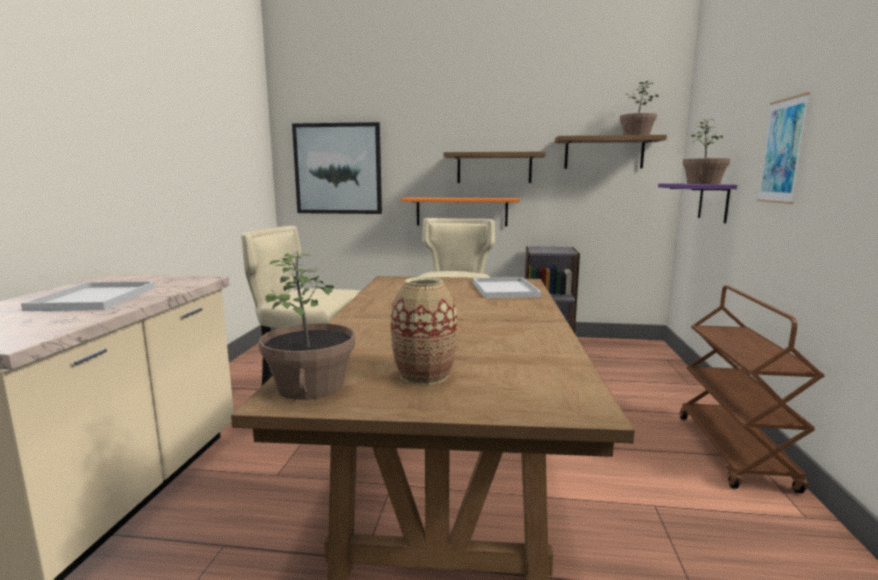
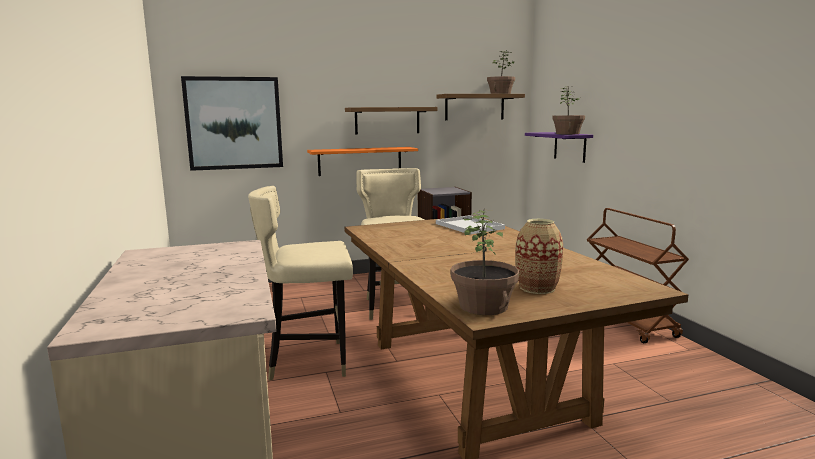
camera: 25 degrees left, 0 degrees up
white tray [21,281,155,311] -> none
picture [757,92,810,204] -> none

